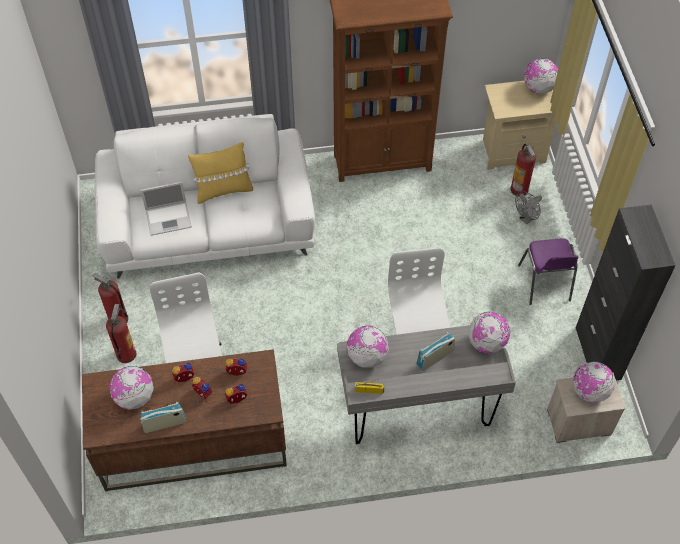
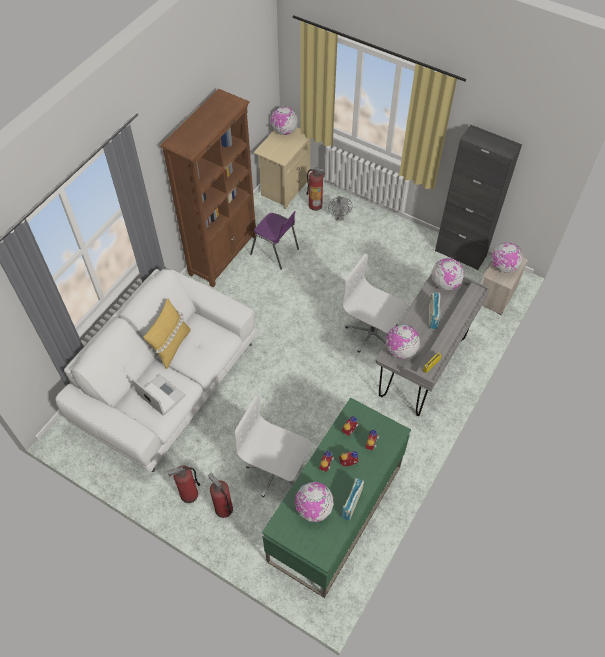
camera: 50 degrees left, 0 degrees up
brown desk [82,349,287,492] -> green desk [262,397,411,598]
laptop [141,182,192,236] -> laptop turned 75 degrees counterclockwise [132,374,185,415]
purple chair [518,238,578,305] -> purple chair moved to [250,211,299,270]

